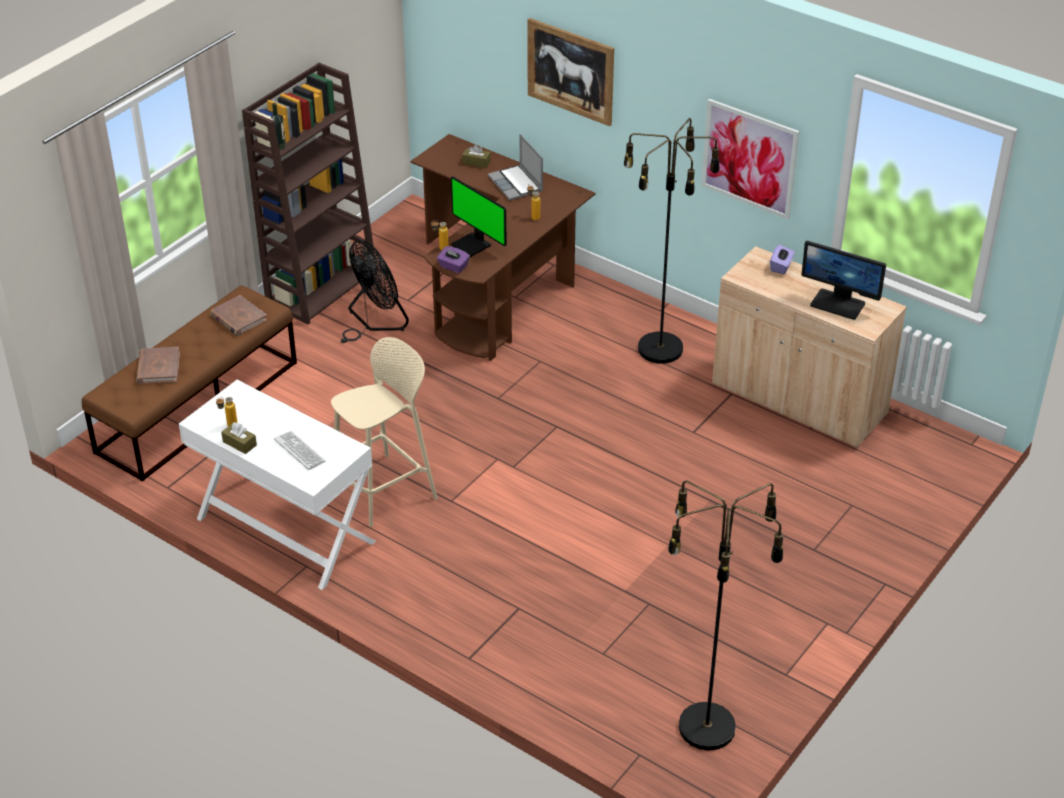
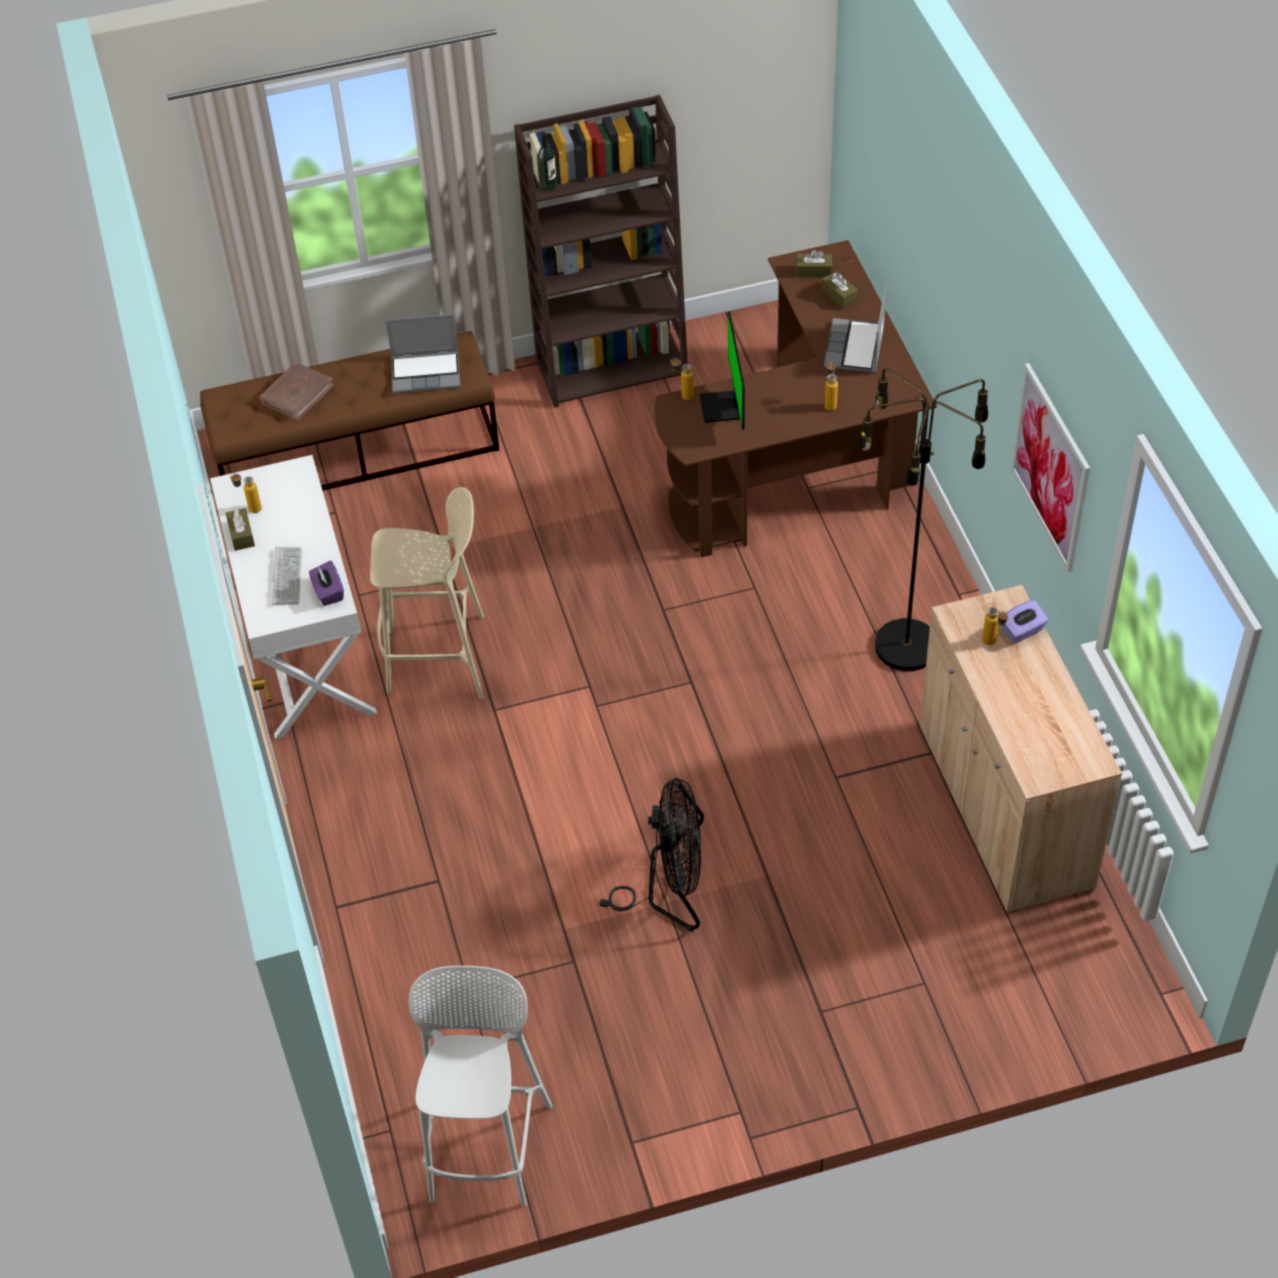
camera: 40 degrees right, 10 degrees up
brown book [210,295,267,336] -> laptop [386,314,460,394]
black fan [341,240,409,343] -> black fan moved to [597,778,704,932]
purple tissue box [437,246,470,273] -> purple tissue box moved to [309,560,344,606]
picture [527,18,614,126] -> none
floor lamp [668,480,783,751] -> white stool [409,966,552,1207]
monitor [801,241,886,320] -> none
none -> brown tissue box [796,249,832,278]
none -> bottle [982,607,1008,645]

